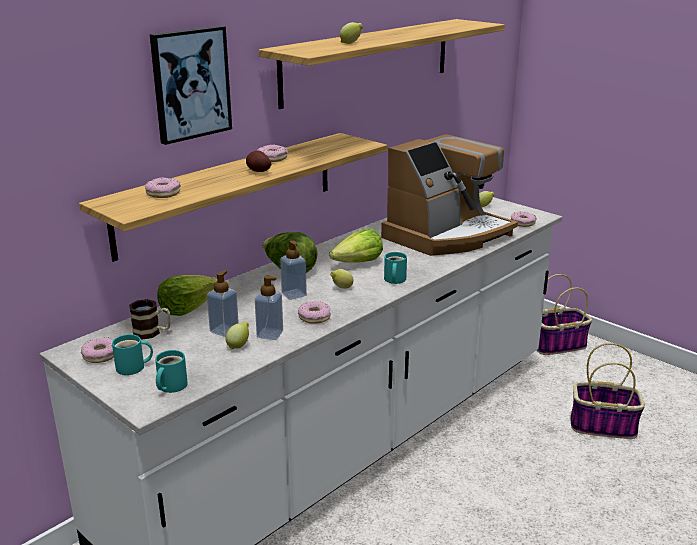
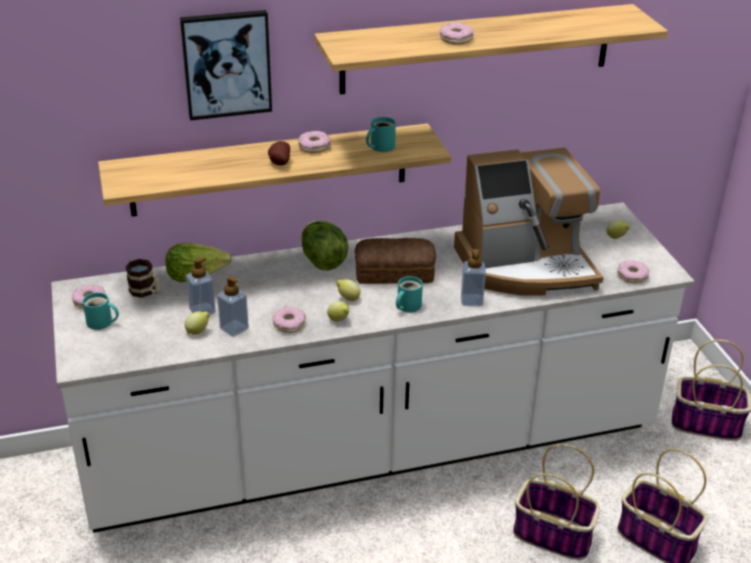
camera: 30 degrees right, 10 degrees up
donut [145,177,181,198] -> donut moved to [440,23,474,45]
turquoise mug [155,350,188,393] -> turquoise mug moved to [366,117,396,152]
soap dispenser [280,240,307,300] -> soap dispenser moved to [461,249,486,306]
lettuce [329,229,383,263] -> bread [355,238,436,284]
lemon [340,22,363,44] -> lemon moved to [327,301,349,322]
none -> basket [513,444,600,560]

